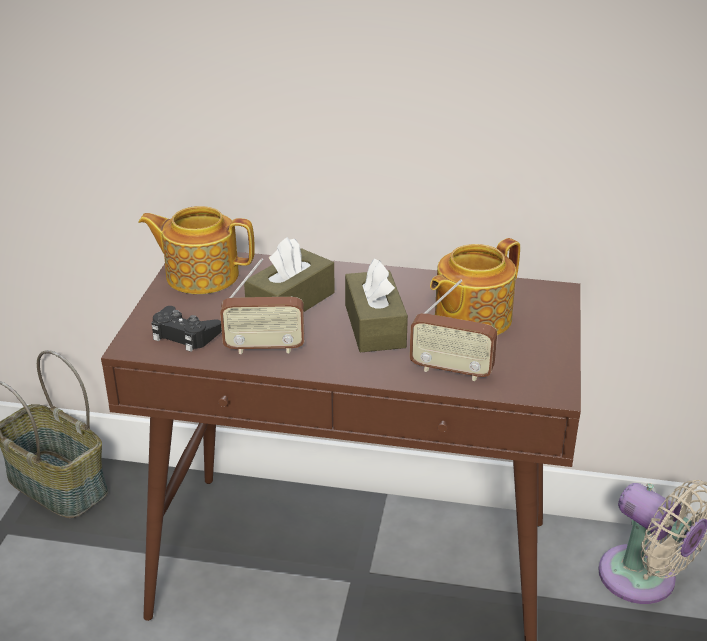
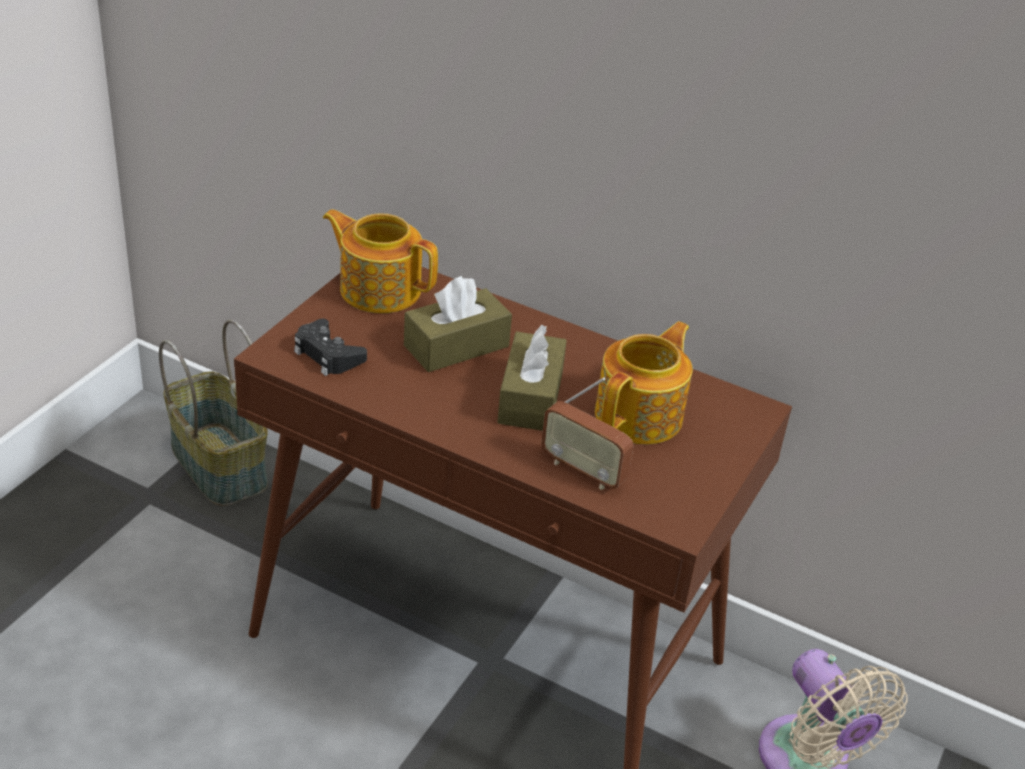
camera: 15 degrees right, 5 degrees up
radio [220,258,304,354] -> none
teapot [430,238,520,335] -> teapot turned 150 degrees clockwise [595,321,693,445]

